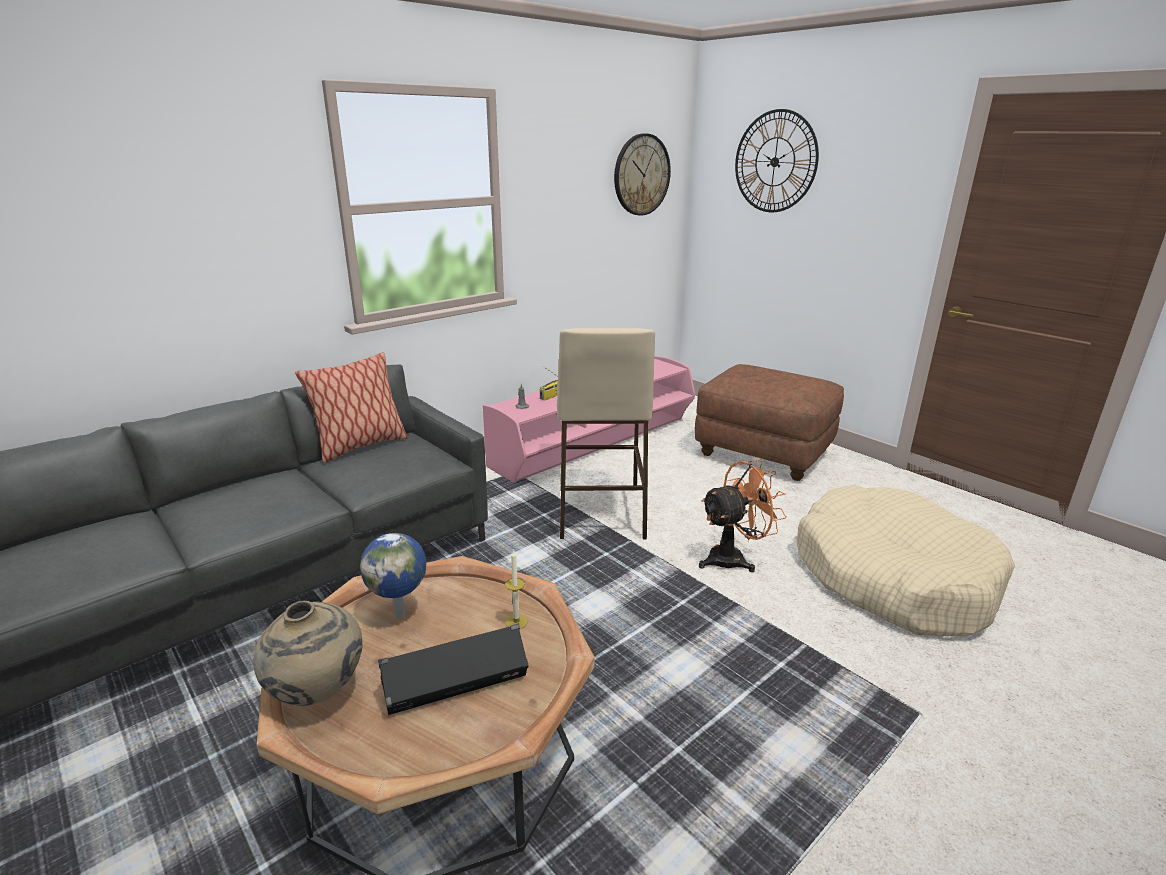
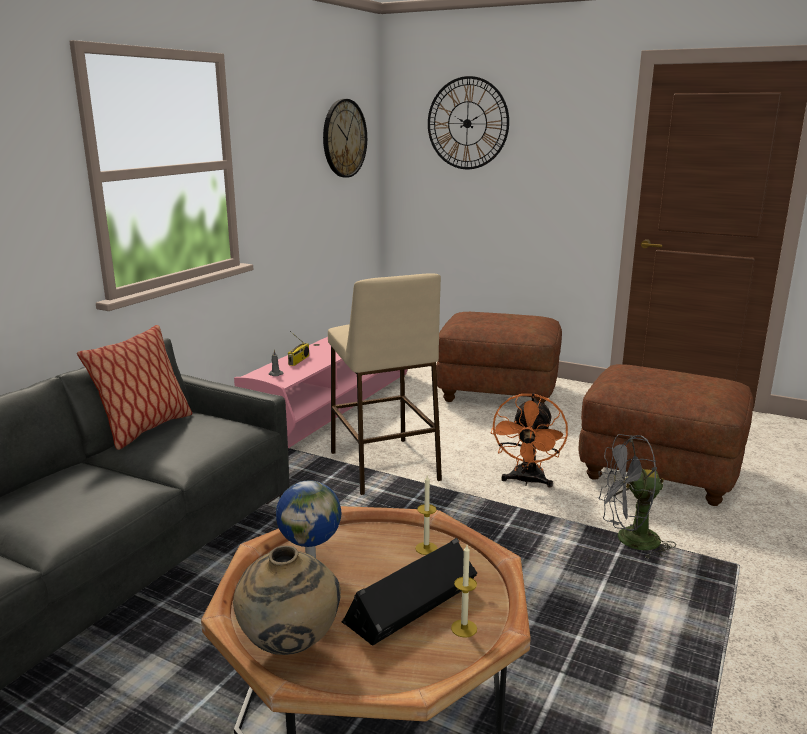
camera: 20 degrees left, 5 degrees down
orange fan [699,460,787,572] -> orange fan turned 150 degrees clockwise [491,393,568,488]
beige dog bed [797,485,1015,636] -> brown ottoman [578,364,754,506]
none -> candle [451,545,477,638]
none -> grey fan [597,434,676,560]

